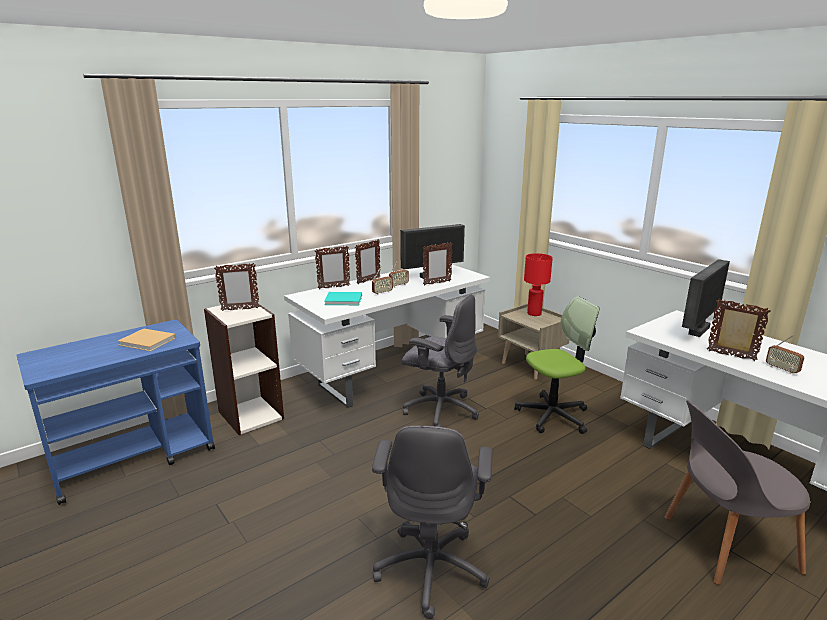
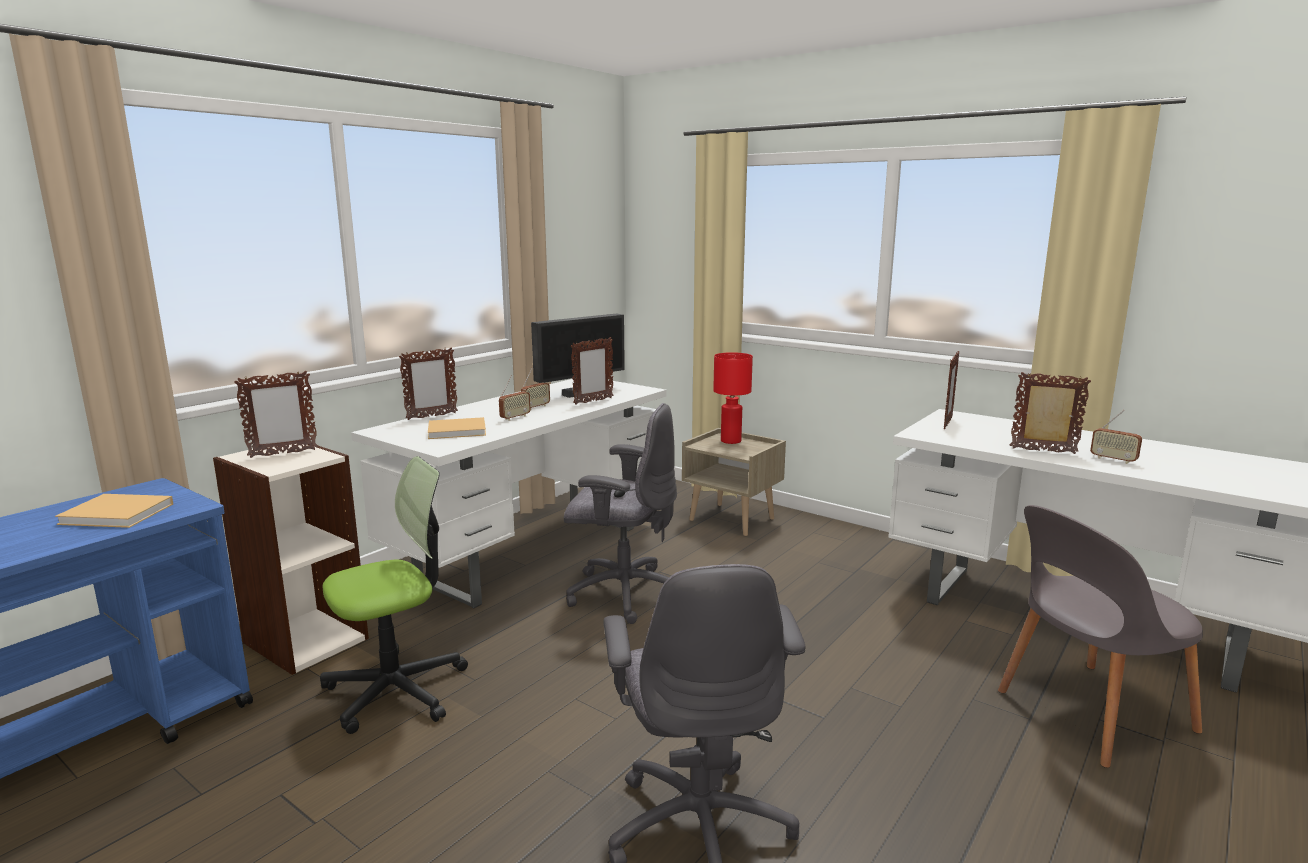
camera: 15 degrees left, 5 degrees down
turquoise book [324,292,362,305] -> beige book [428,417,486,439]
picture frame [355,239,380,284] -> picture frame moved to [944,351,959,429]
office chair [514,296,599,434] -> office chair moved to [320,456,468,734]
monitor [682,259,730,337] -> none

